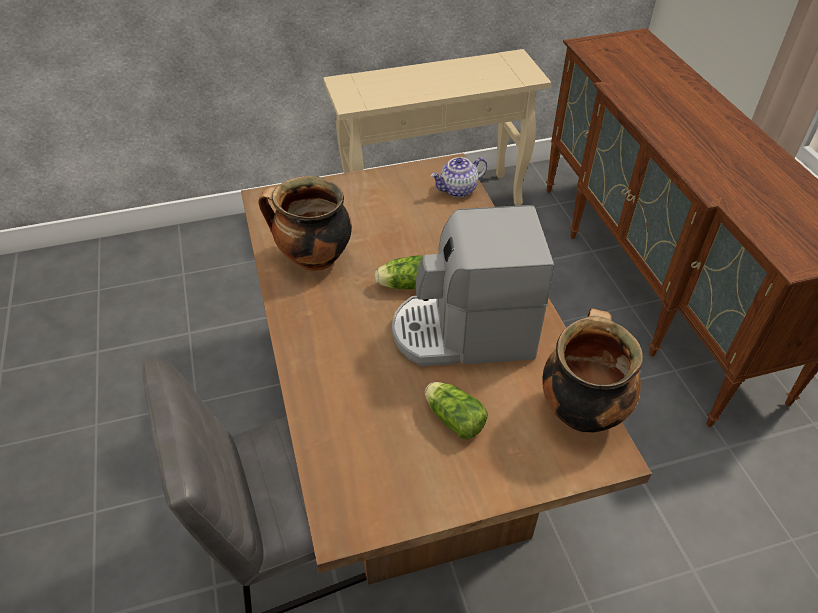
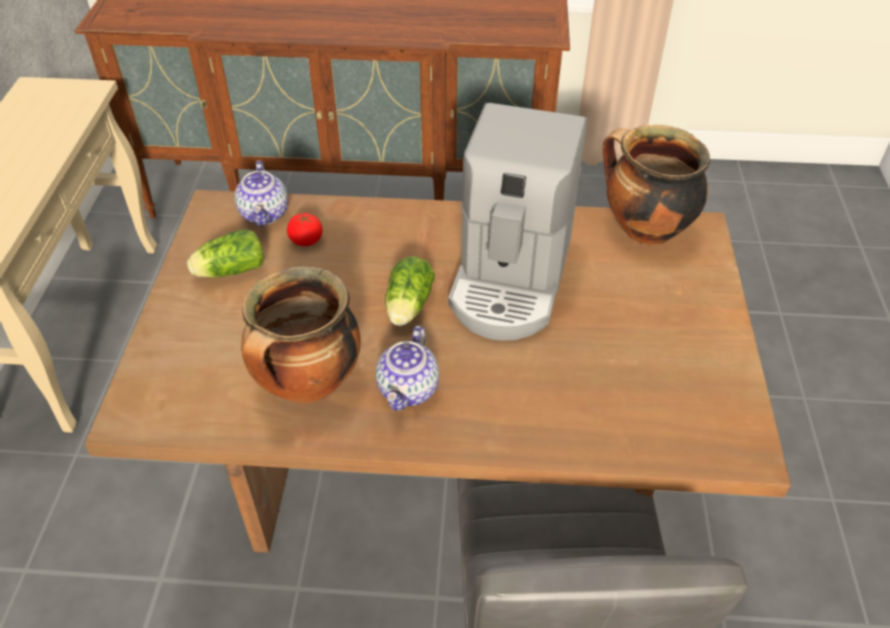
camera: 70 degrees left, 0 degrees up
lettuce [425,382,488,440] -> lettuce moved to [187,229,264,278]
none -> tomato [287,213,323,246]
none -> teapot [376,326,439,411]

